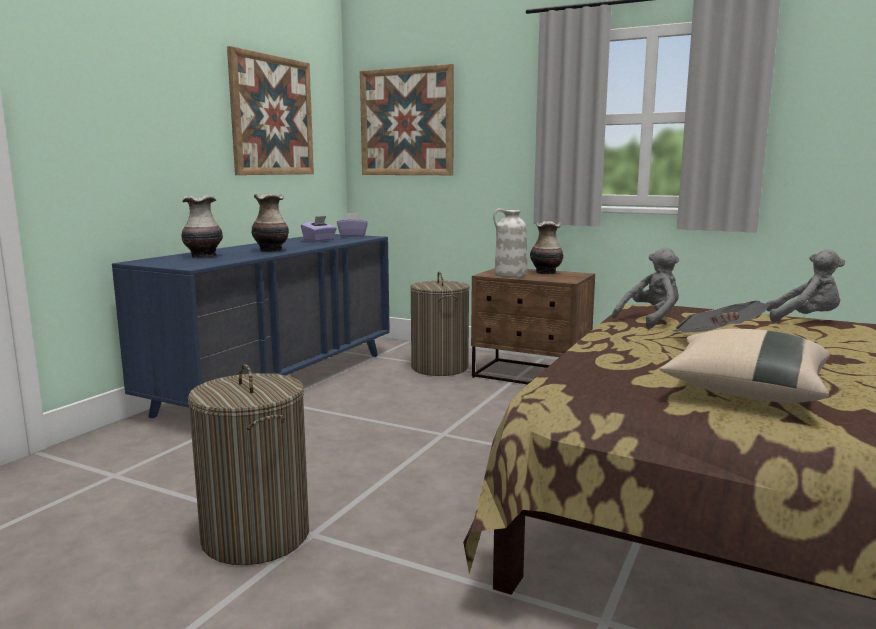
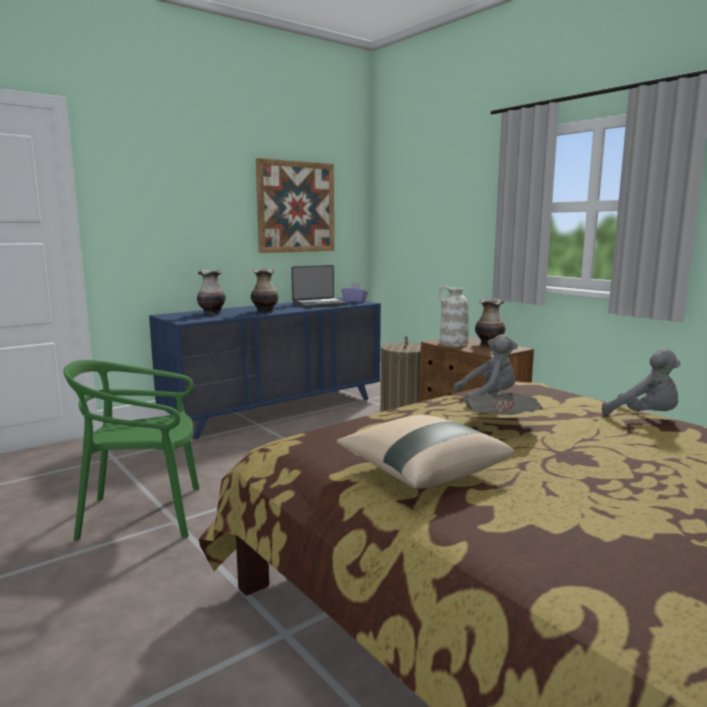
camera: 25 degrees right, 0 degrees up
laundry basket [188,364,309,565] -> green chair [63,360,200,540]
purple tissue box [301,216,337,242] -> laptop [291,265,349,308]
picture [360,64,454,175] -> none

